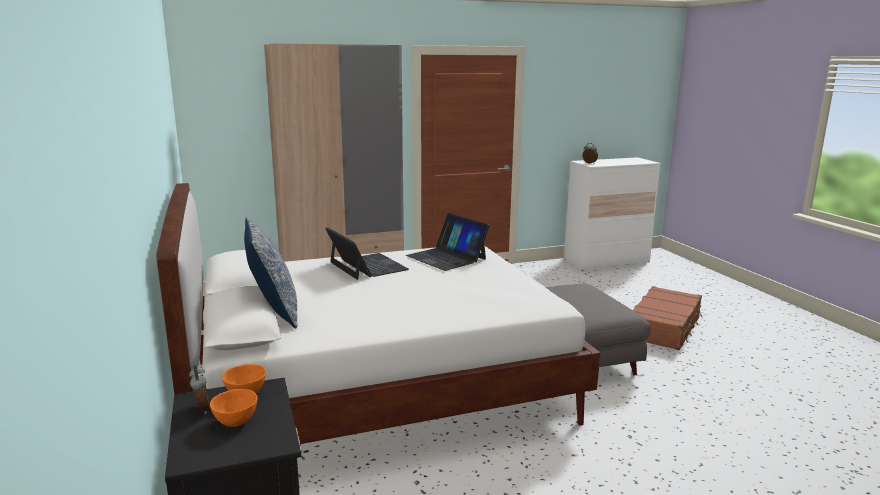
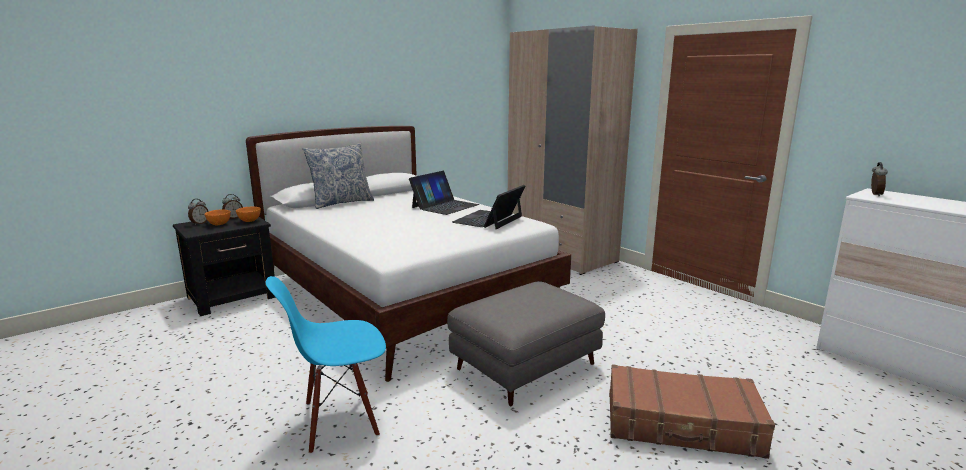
camera: 70 degrees right, 0 degrees up
none -> alarm clock [188,199,209,225]
none -> blue chair [266,276,386,454]

